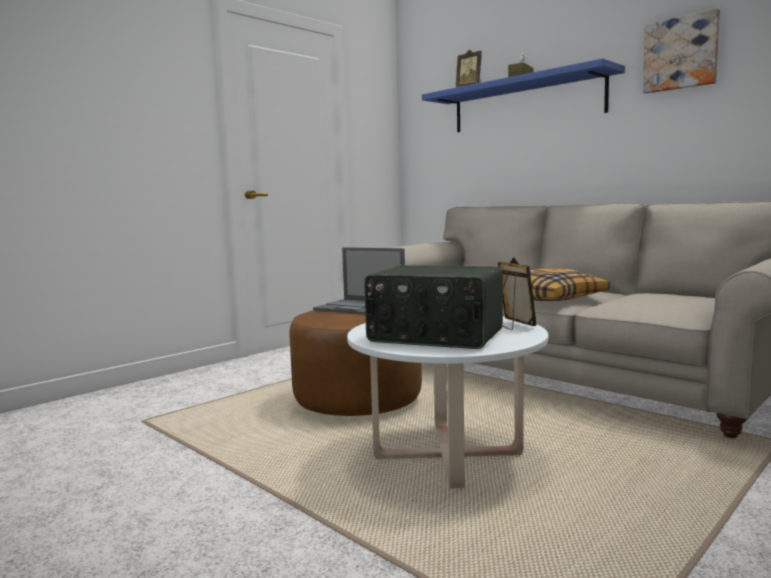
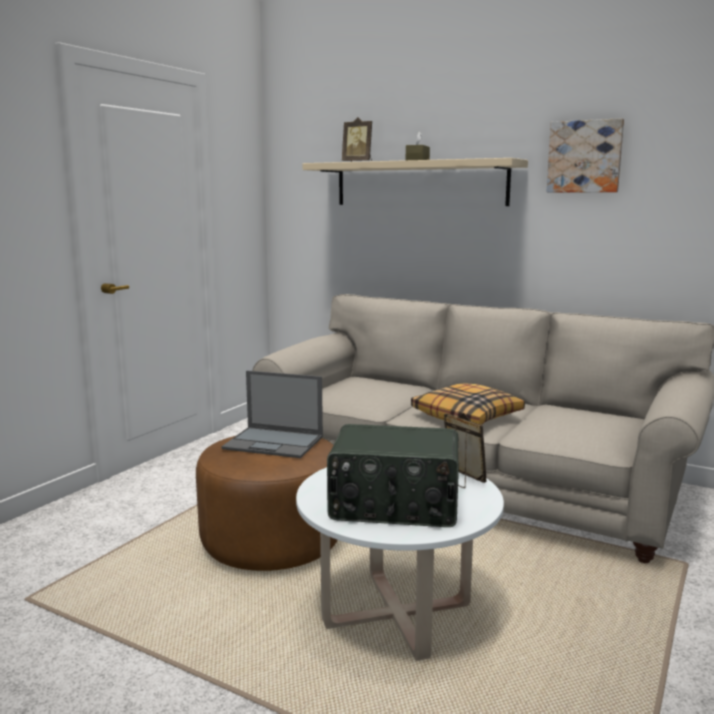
camera: 15 degrees left, 5 degrees up
blue shelf [422,58,625,132] -> beige shelf [302,158,528,206]

